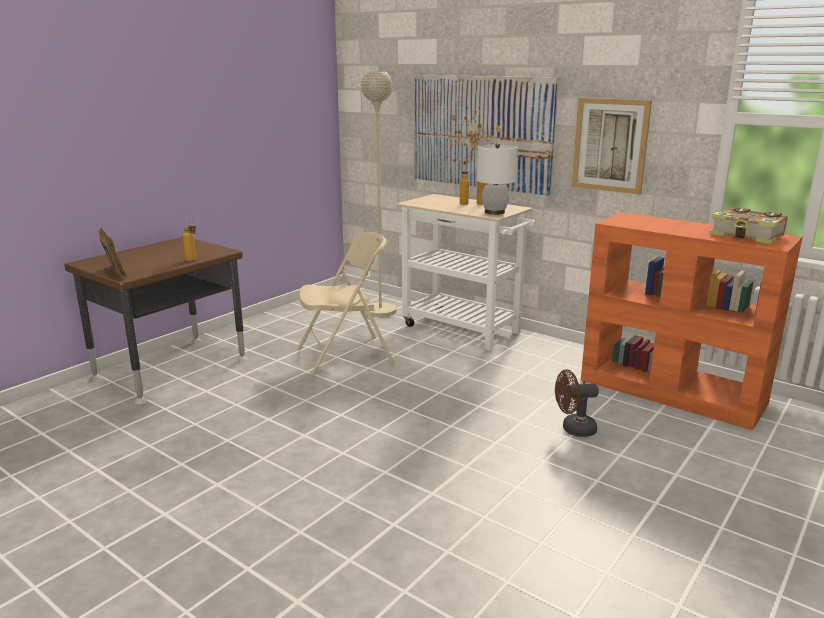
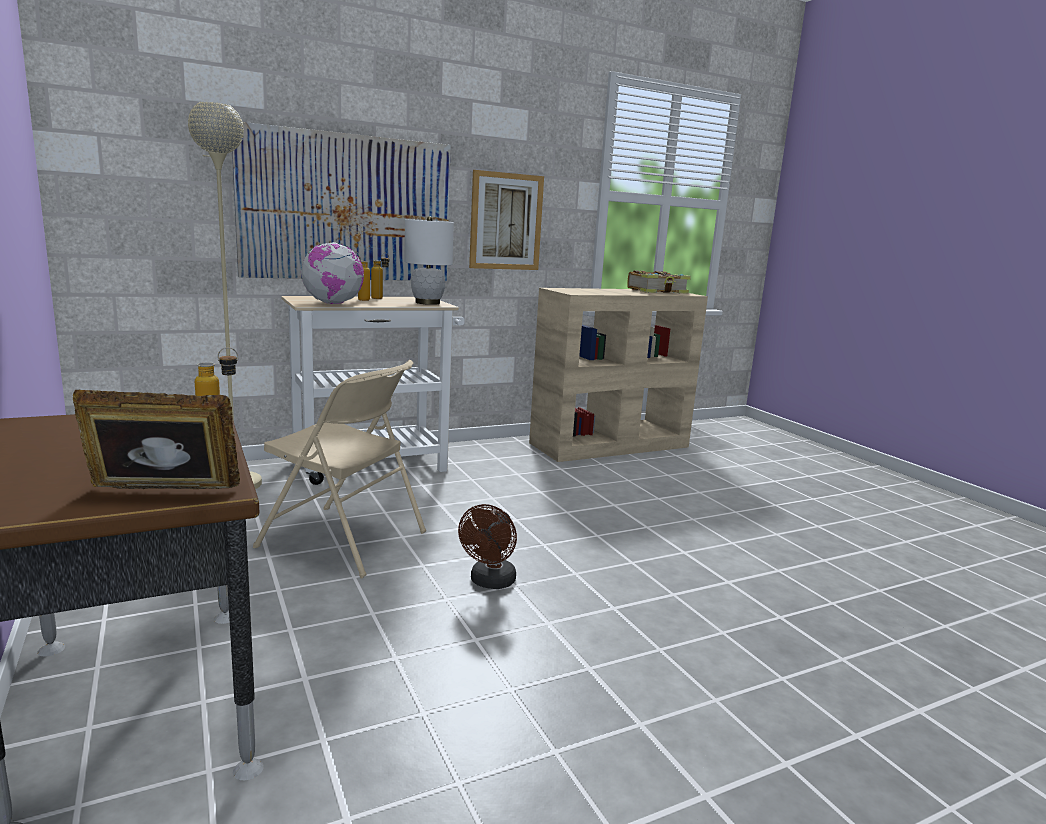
camera: 65 degrees left, 5 degrees down
beige chair [299,232,395,376] -> beige chair turned 105 degrees clockwise [253,360,426,579]
brown fan [555,369,599,437] -> brown fan moved to [458,504,517,589]
orange bookcase [581,212,803,430] -> beige bookcase [529,288,708,462]
none -> globe [301,242,364,304]

